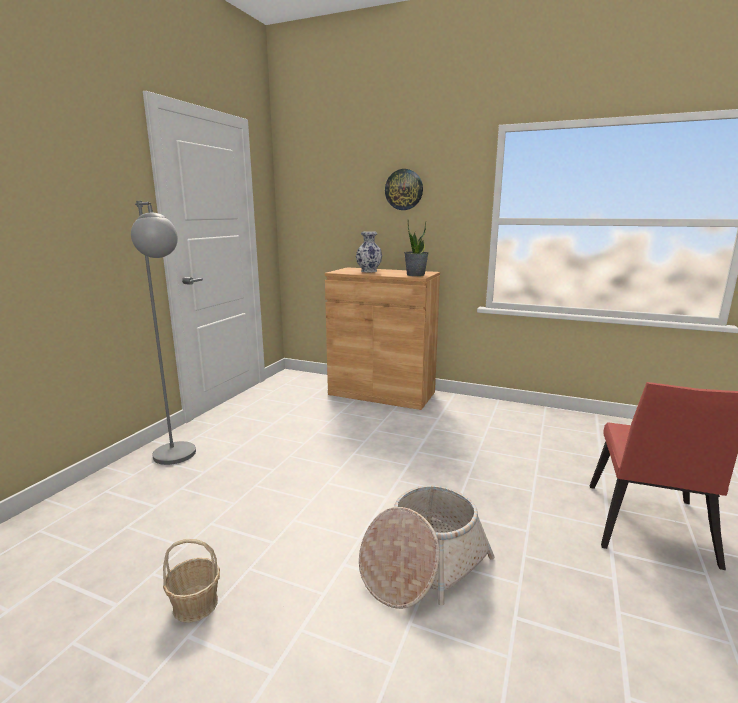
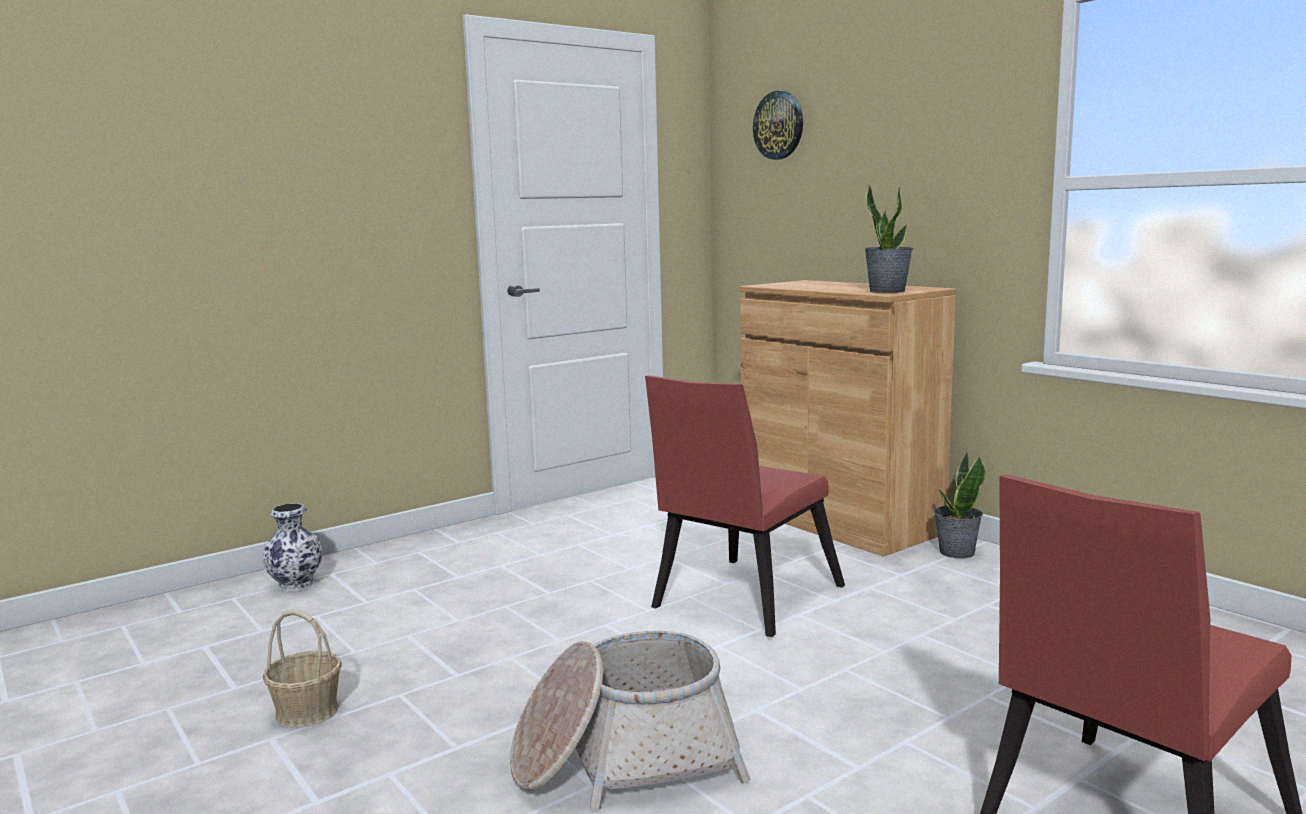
camera: 30 degrees right, 5 degrees down
grey floor lamp [131,201,196,465] -> none
vase [356,231,382,272] -> vase moved to [263,503,323,592]
wall clock [385,169,423,210] -> wall clock moved to [753,91,803,160]
none -> red chair [645,375,845,637]
none -> potted plant [933,452,986,559]

